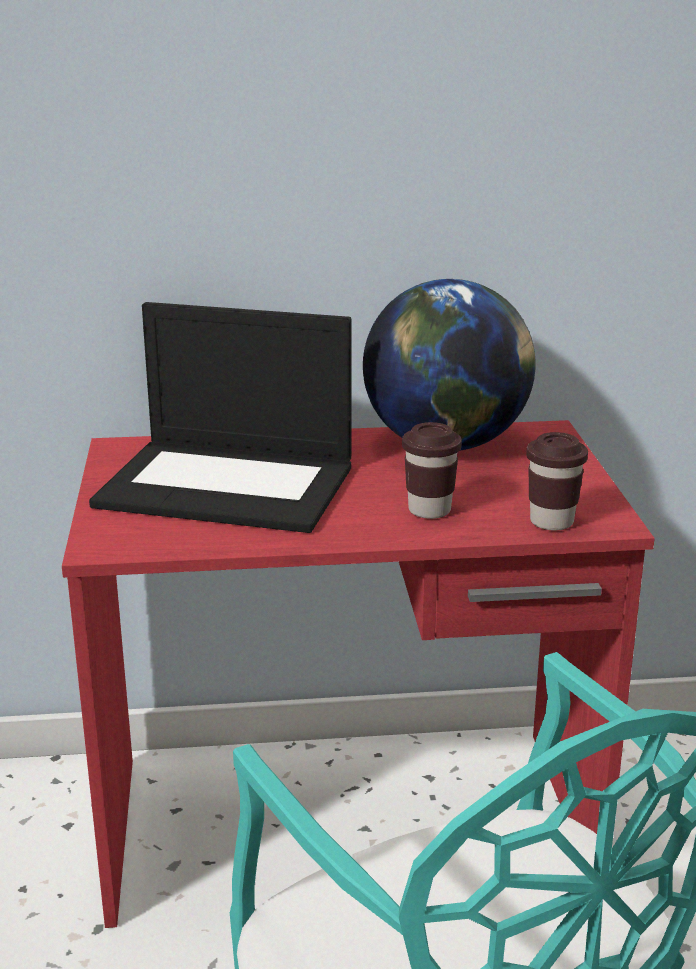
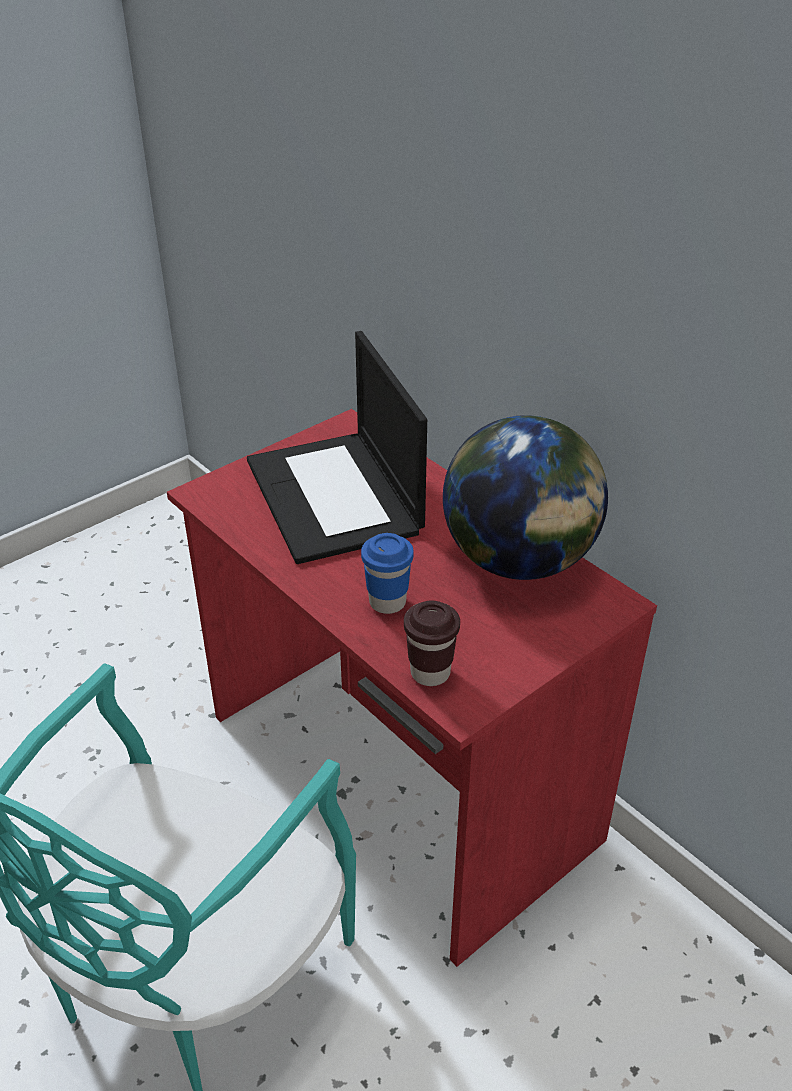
camera: 55 degrees right, 15 degrees up
brown cup [402,422,462,519] -> blue cup [361,533,414,614]

